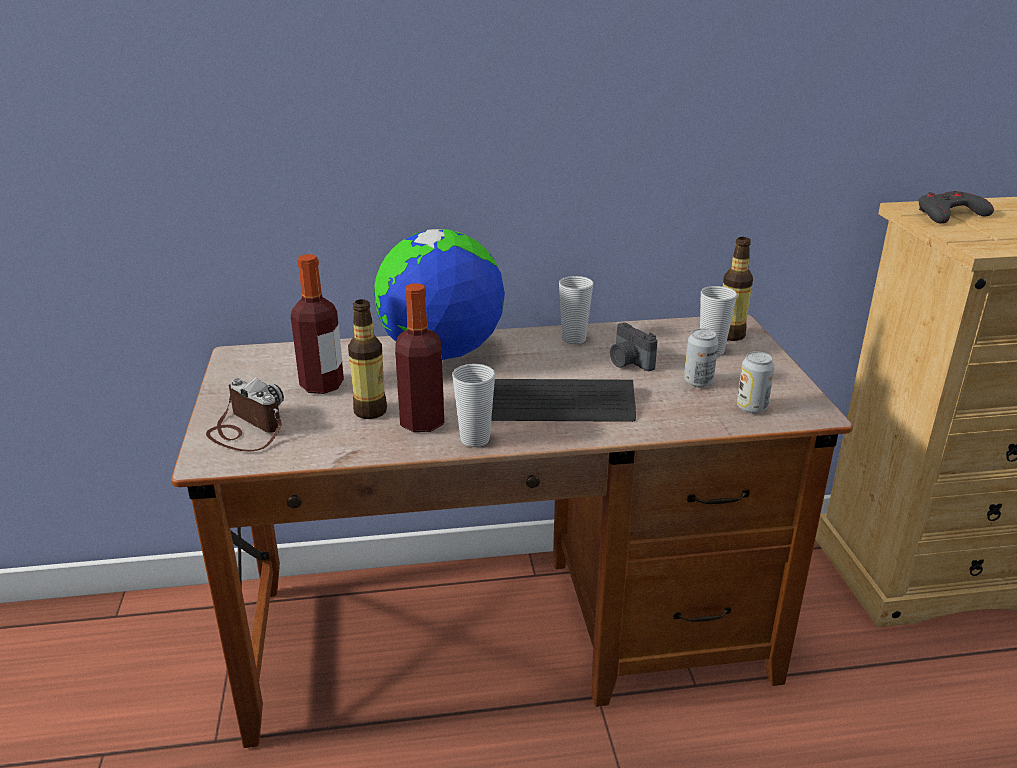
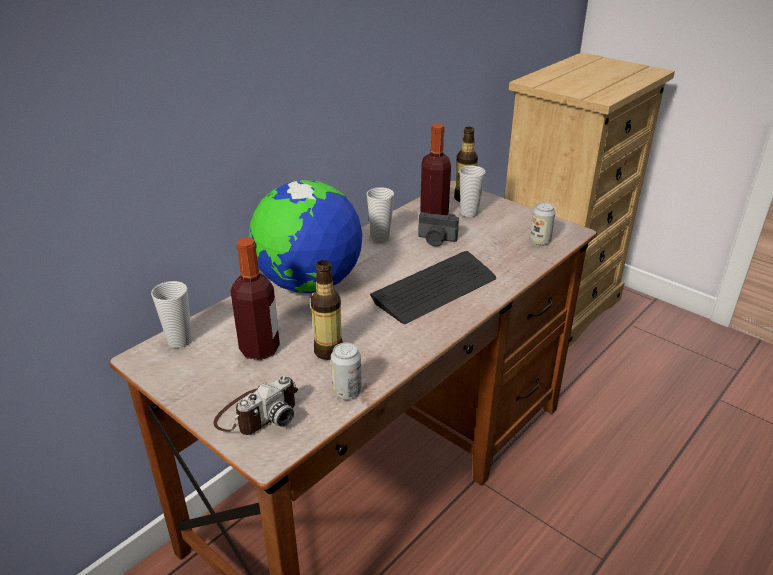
camera: 40 degrees left, 5 degrees up
camera [206,378,284,451] -> camera turned 135 degrees clockwise [213,376,298,435]
bottle [395,283,444,432] -> bottle moved to [420,123,451,216]
cup [452,364,495,447] -> cup moved to [151,281,192,348]
can [684,328,718,387] -> can moved to [331,342,362,399]
grey game controller [919,191,994,224] -> none

